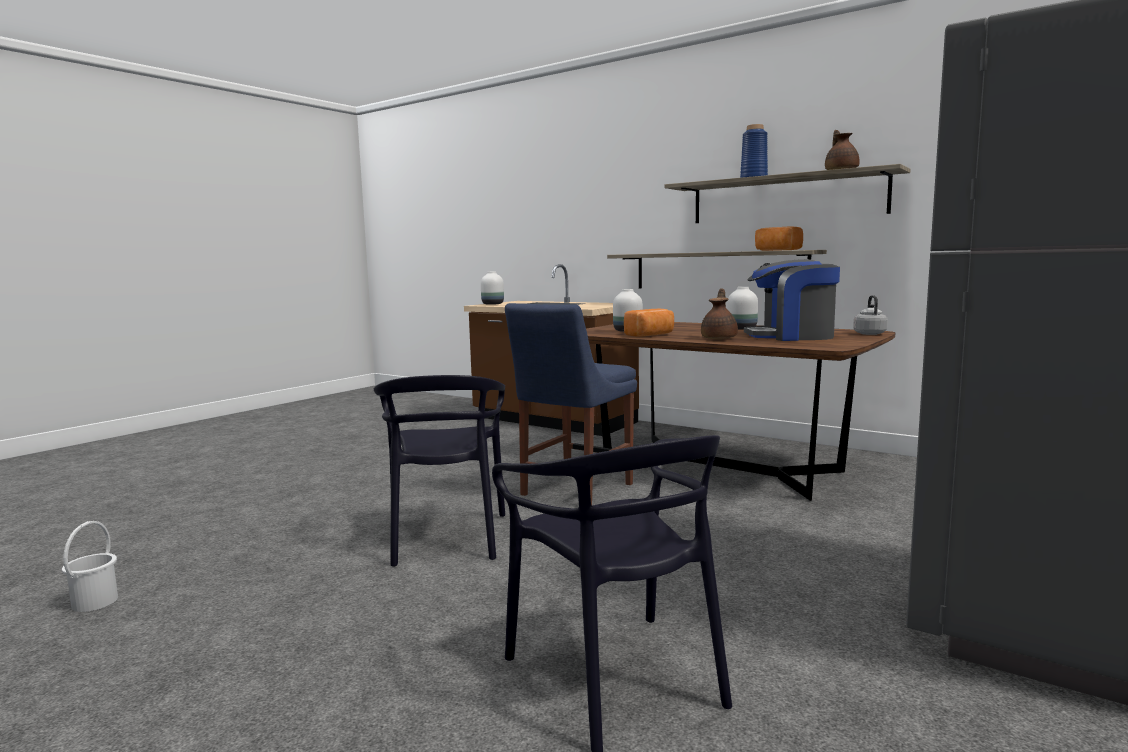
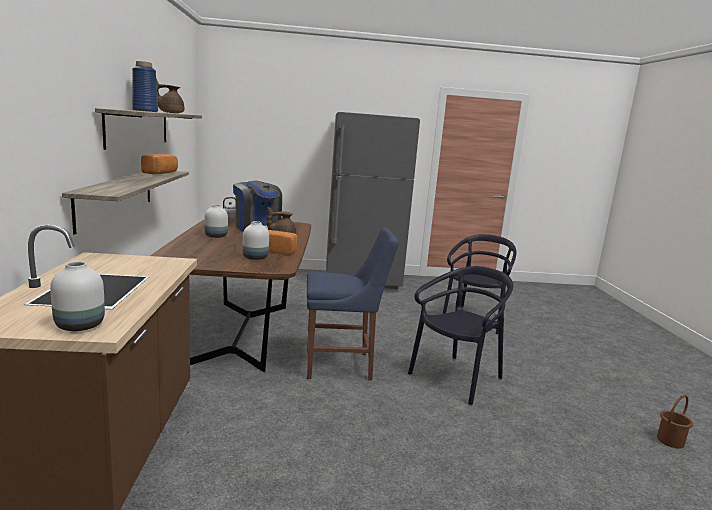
camera: 130 degrees left, 5 degrees up
white bucket [62,521,118,612] -> brown bucket [657,395,693,449]

